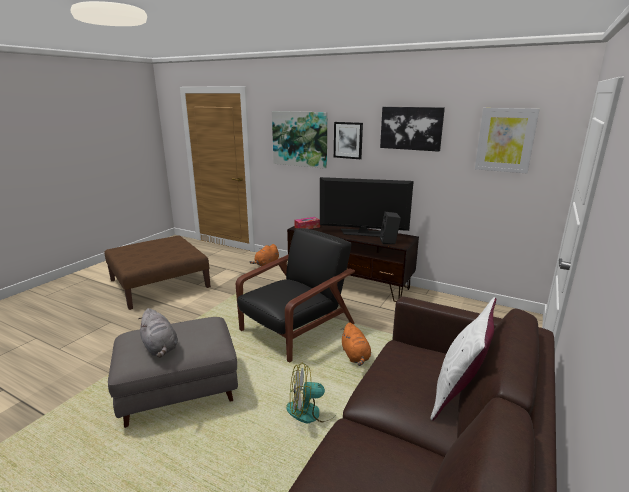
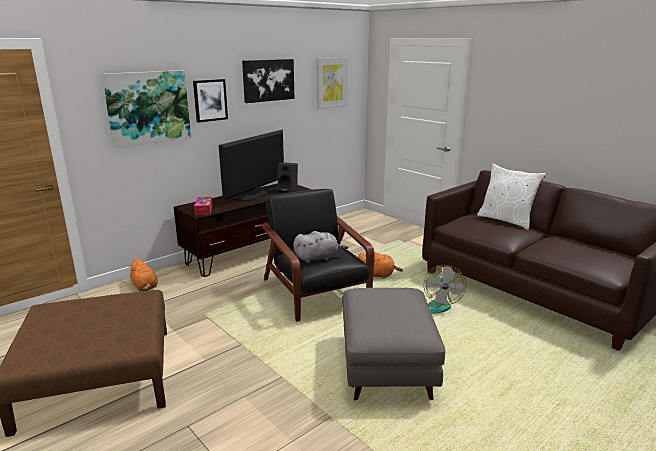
camera: 70 degrees left, 0 degrees up
grey plush toy [138,308,178,358] -> grey plush toy moved to [293,231,348,263]

